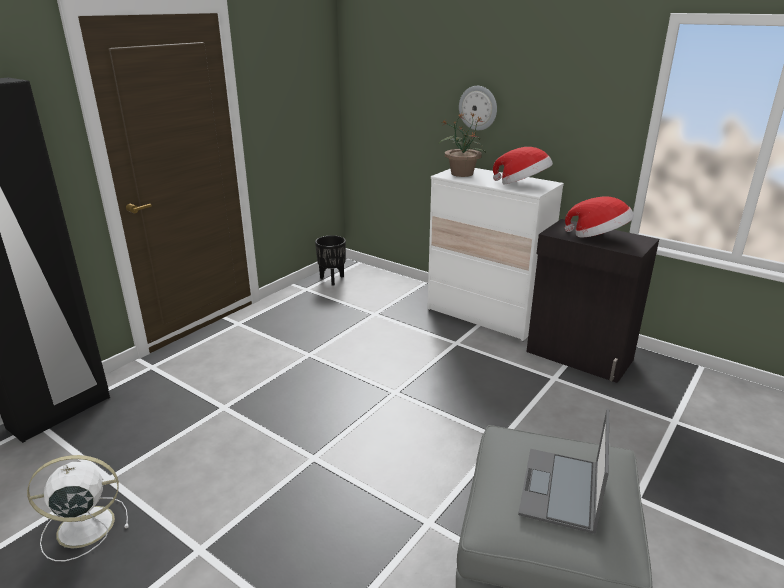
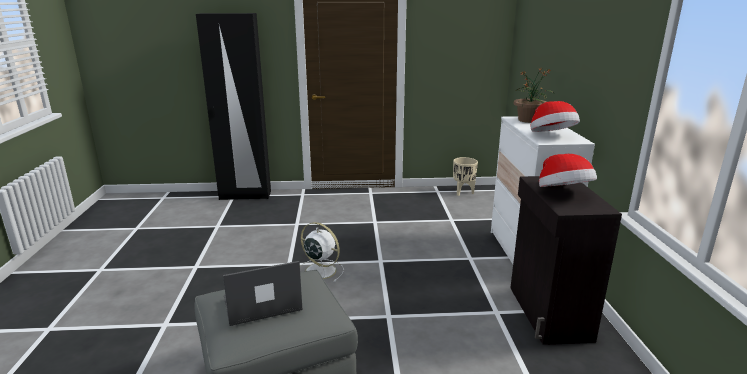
camera: 50 degrees right, 5 degrees down
white fan [27,455,129,561] -> white fan moved to [300,222,344,282]
black planter [315,235,346,285] -> beige planter [453,157,478,196]
wall clock [459,86,497,130] -> none

